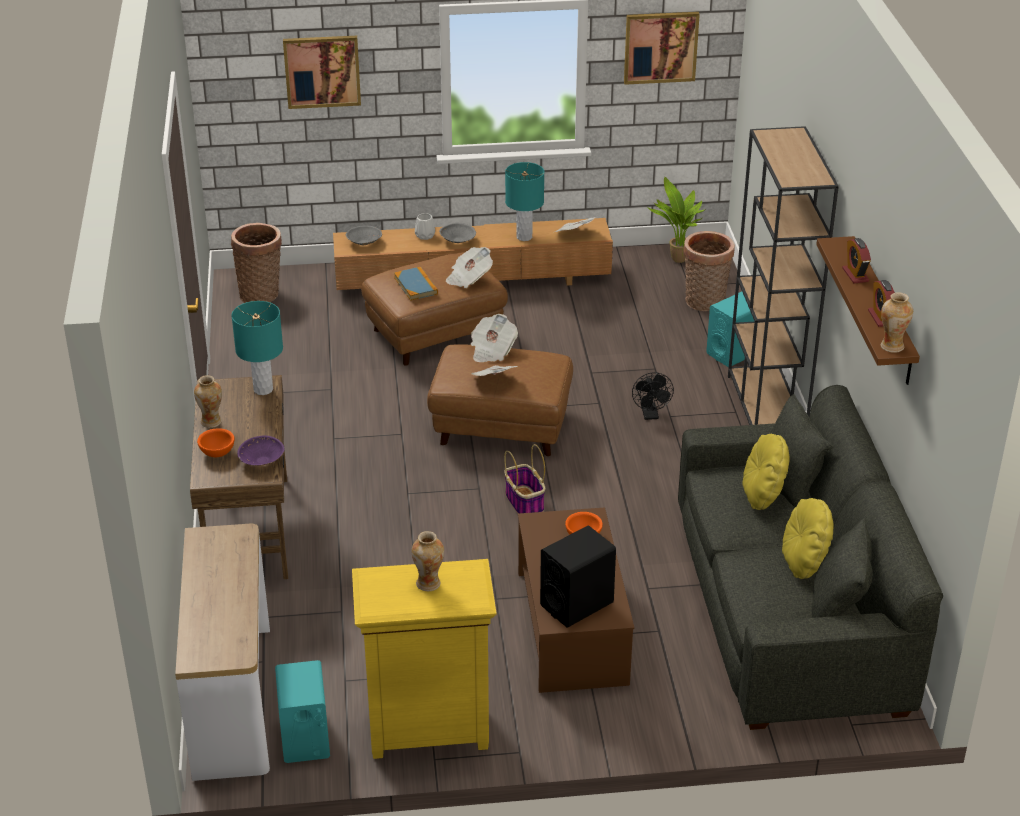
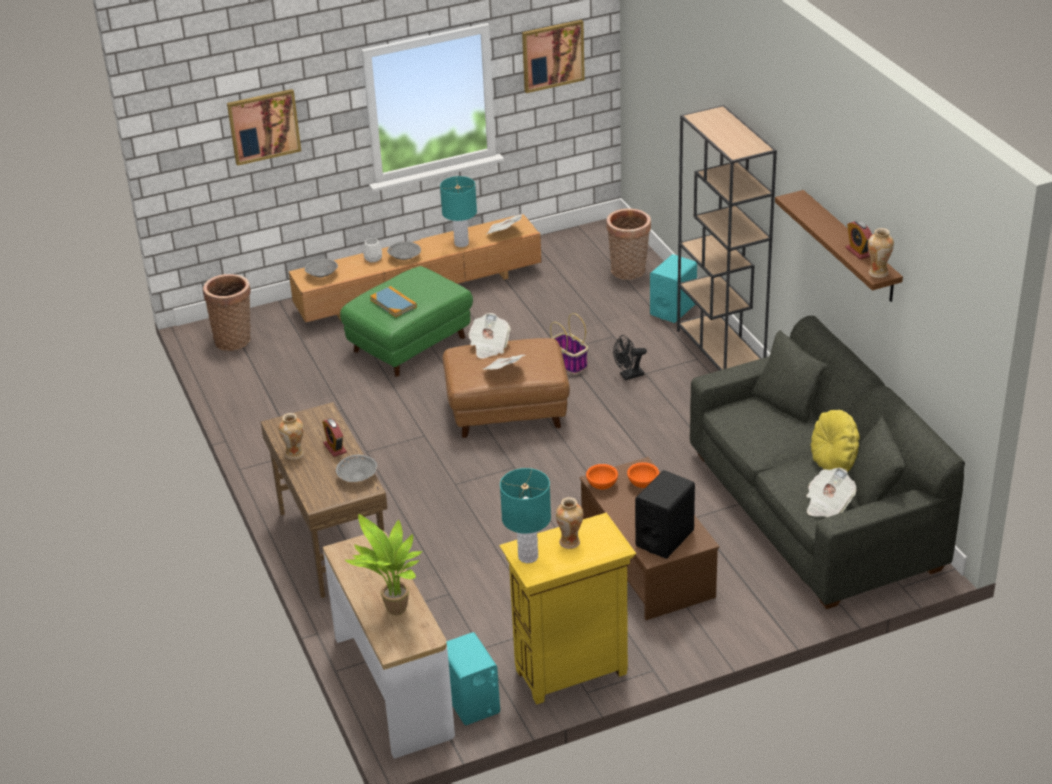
camera: 15 degrees left, 0 degrees up
orange bowl [197,428,235,457] -> orange bowl moved to [586,464,618,489]
turquoise table lamp [232,301,283,395] -> turquoise table lamp moved to [500,468,551,563]
purple bowl [237,436,285,466] -> grey bowl [336,455,377,482]
brown ottoman [361,252,508,366] -> green ottoman [340,266,473,377]
newspaper [446,247,493,288] -> newspaper moved to [807,468,857,517]
basket [504,444,546,514] -> basket moved to [550,313,588,374]
black fan [632,372,674,420] -> black fan turned 90 degrees clockwise [613,335,647,380]
potted plant [648,177,707,263] -> potted plant moved to [345,514,423,615]
yellow pillow [742,434,790,510] -> none
alarm clock [842,238,871,284] -> alarm clock moved to [322,418,347,457]

